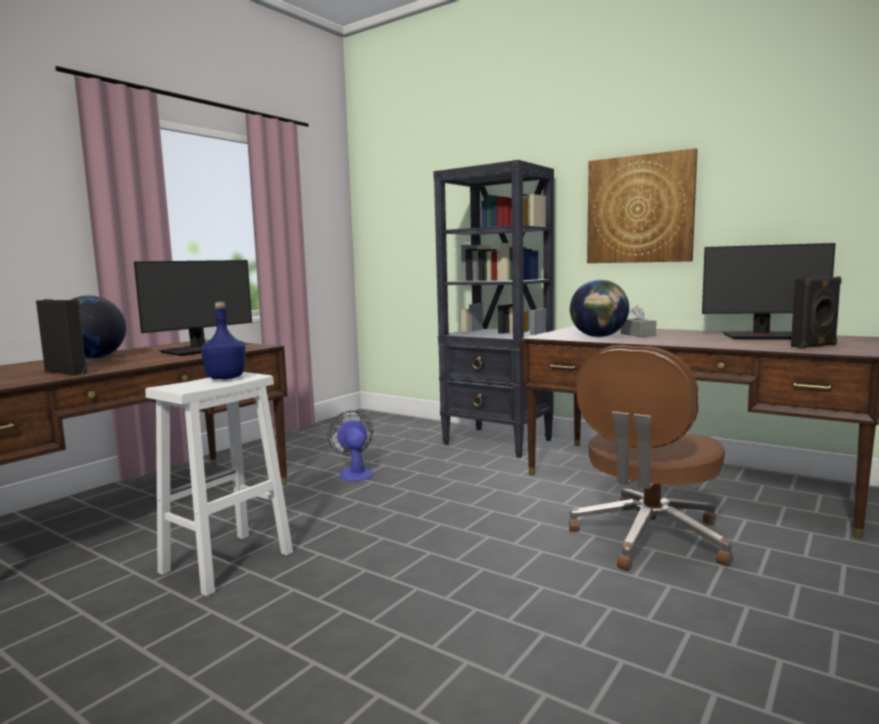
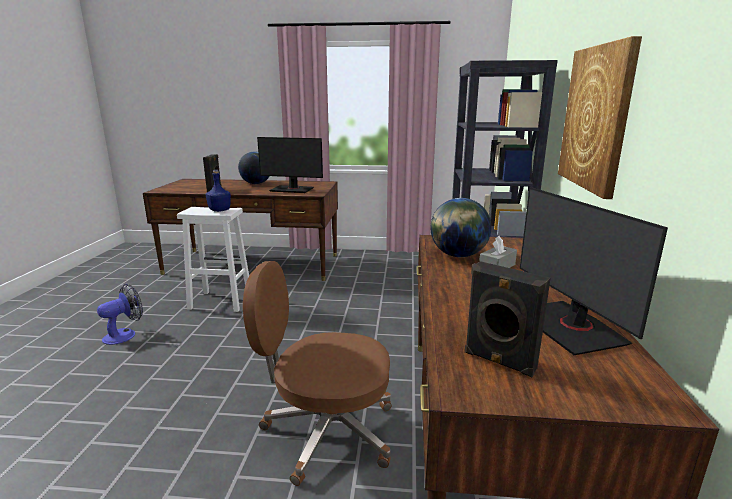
camera: 60 degrees right, 10 degrees up
fan [327,411,374,481] -> fan moved to [97,284,143,345]

